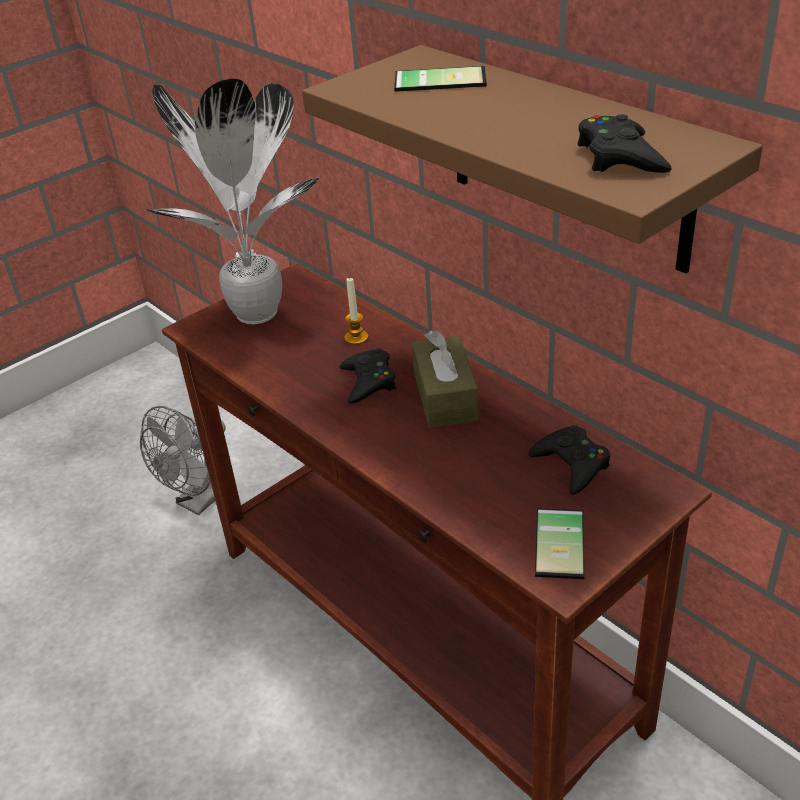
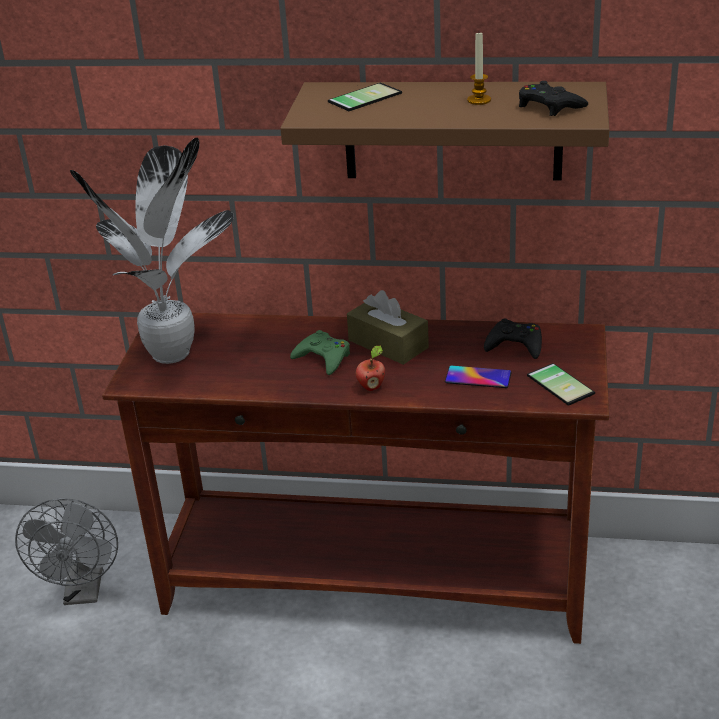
camera: 40 degrees left, 5 degrees down
black game controller [340,348,396,404] -> green game controller [290,330,350,375]
candle [345,277,368,345] -> candle moved to [467,33,491,105]
none -> apple [356,346,385,391]
none -> phone [445,366,512,388]

